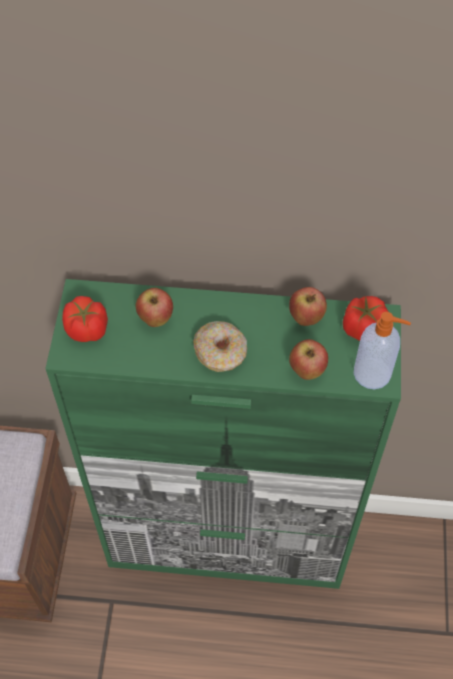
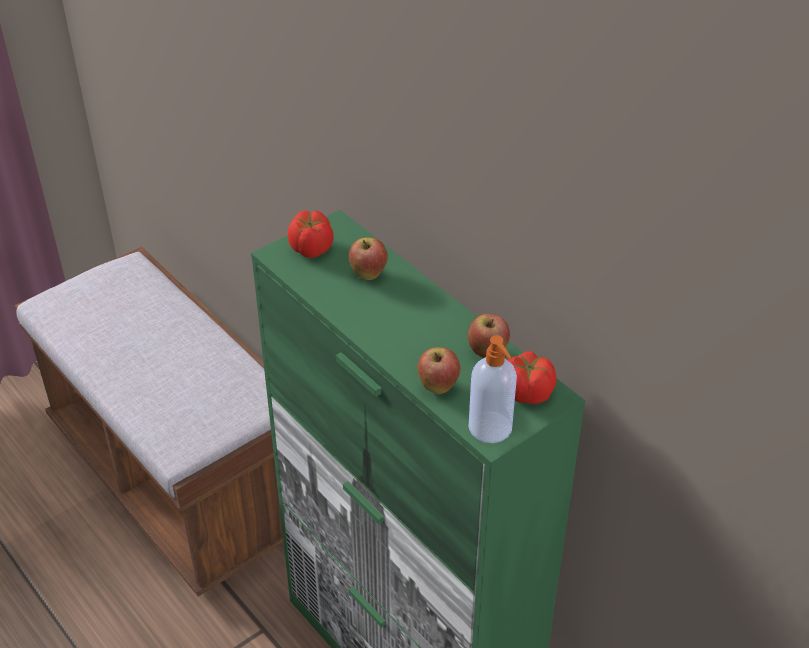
camera: 45 degrees right, 15 degrees down
donut [193,321,247,372] -> none

